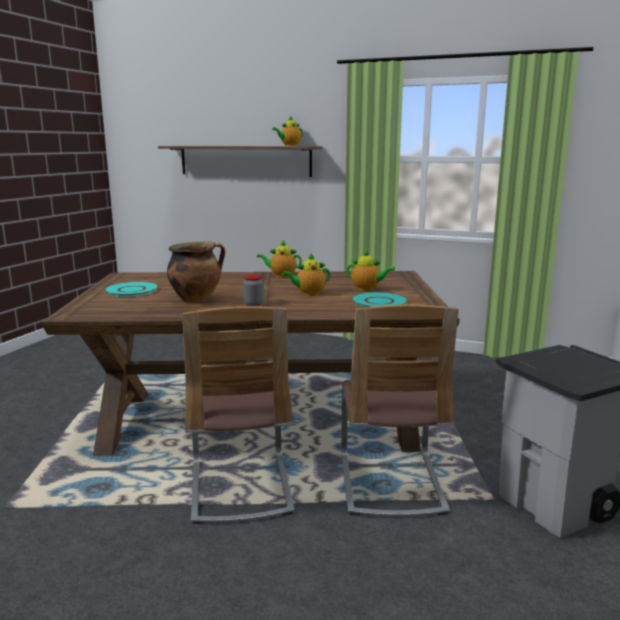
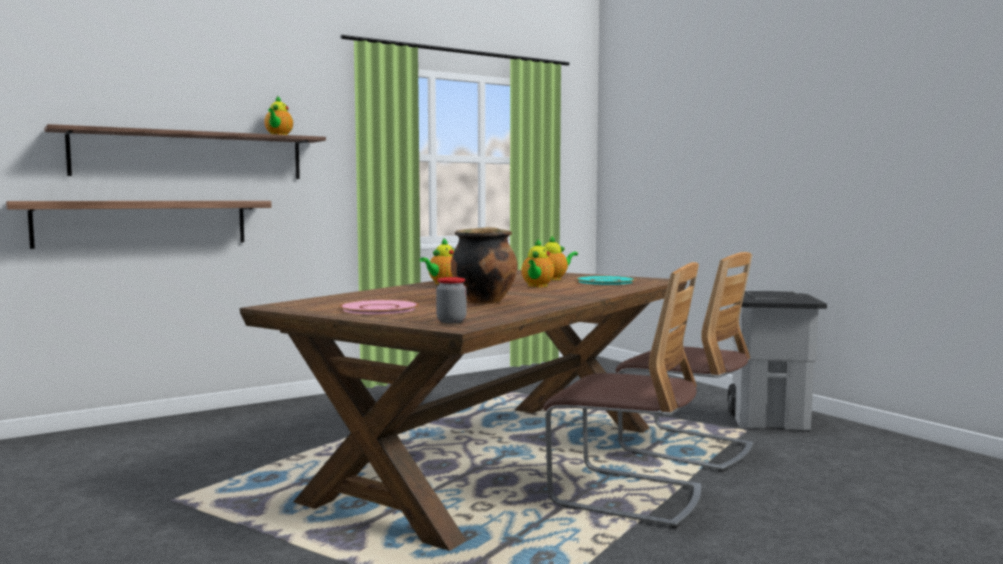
camera: 55 degrees left, 10 degrees down
turquoise plate [104,282,159,297] -> pink plate [339,300,419,314]
jar [243,274,264,306] -> jar moved to [436,277,467,323]
none -> shelf [6,201,271,249]

